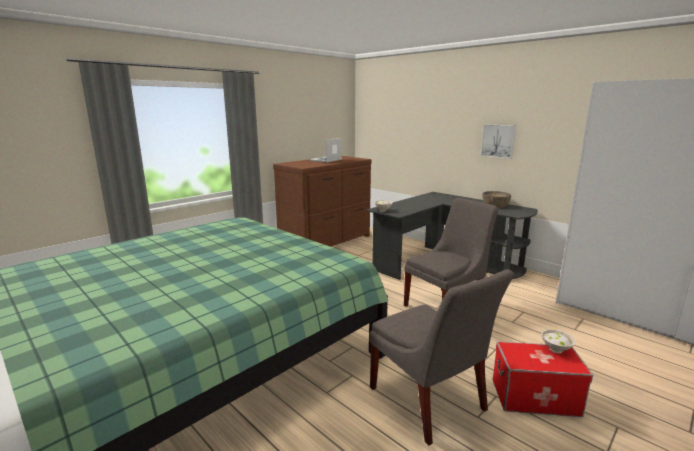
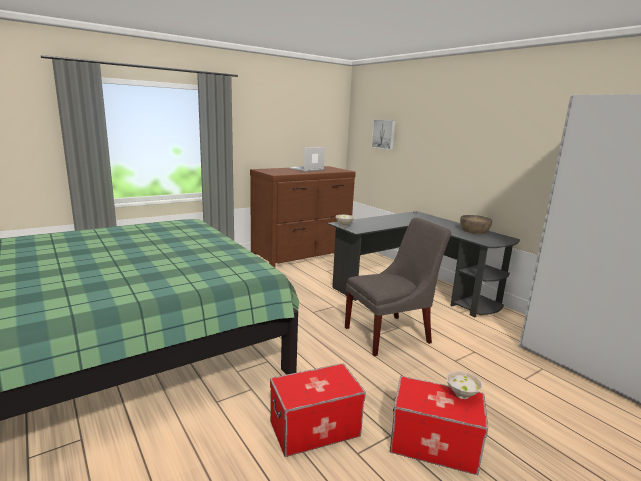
camera: 10 degrees right, 0 degrees up
grey chair [369,269,514,446] -> storage box [270,364,366,457]
picture [480,124,516,159] -> picture moved to [371,119,395,150]

